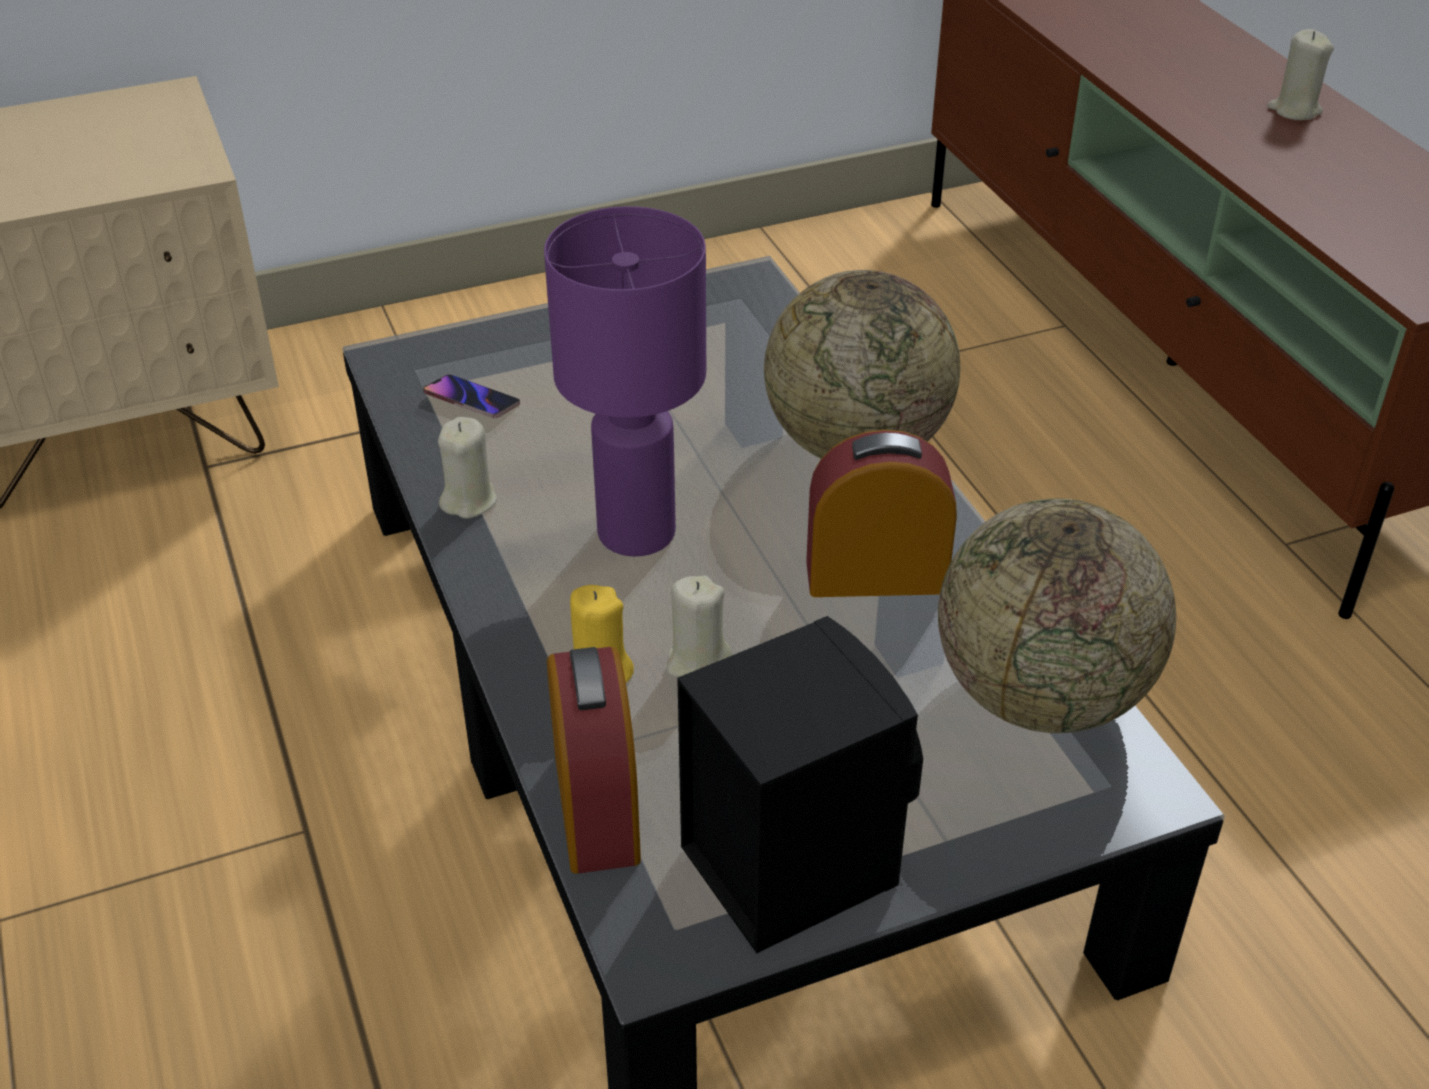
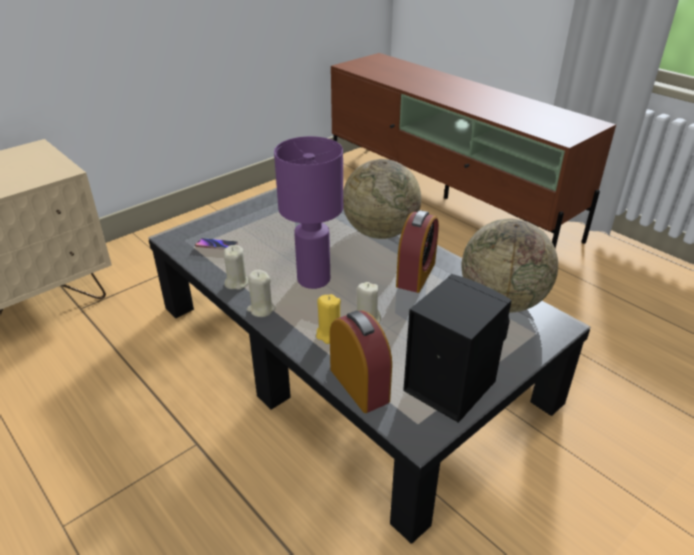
camera: 20 degrees left, 5 degrees down
alarm clock [806,430,957,597] -> alarm clock turned 135 degrees clockwise [396,210,439,293]
beige candle [1267,29,1334,120] -> beige candle moved to [247,270,276,317]

